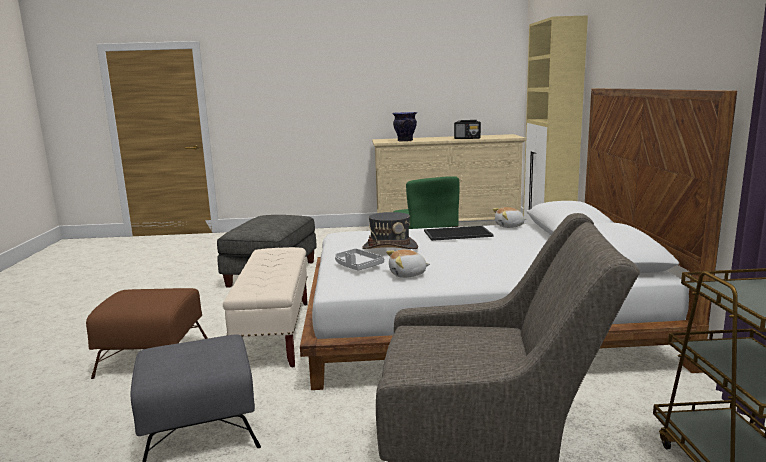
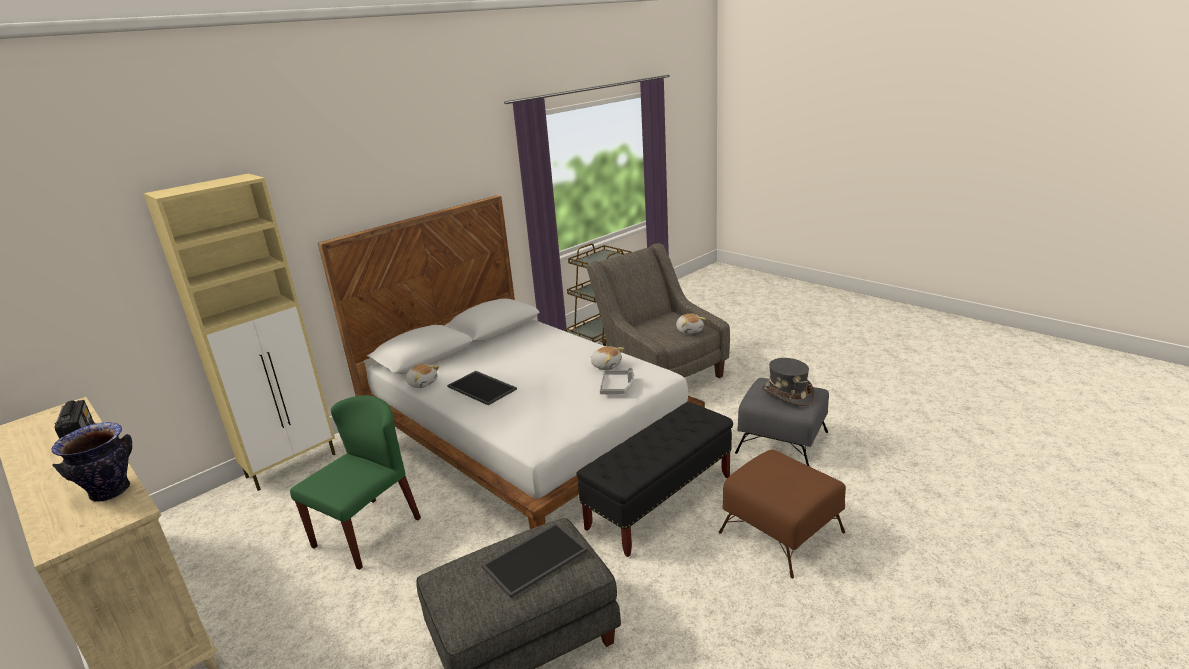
camera: 130 degrees left, 10 degrees up
beige bench [223,247,308,368] -> black bench [576,402,733,557]
grey hat [362,212,418,249] -> grey hat moved to [761,358,815,406]
none -> tray [481,522,588,598]
none -> plush toy [676,314,706,334]

